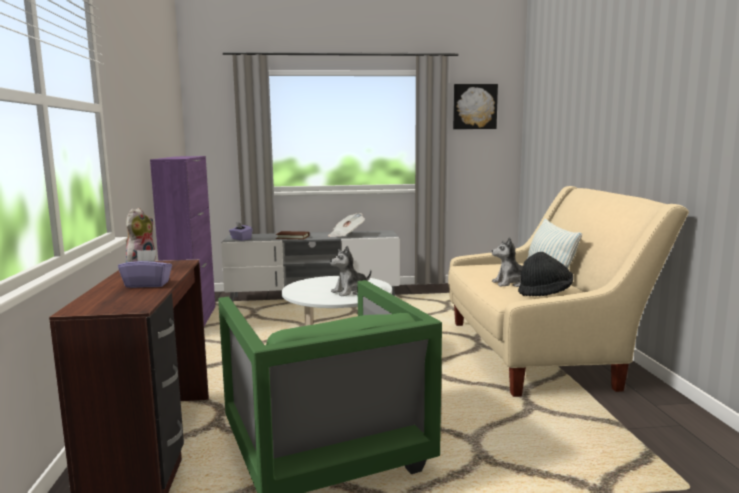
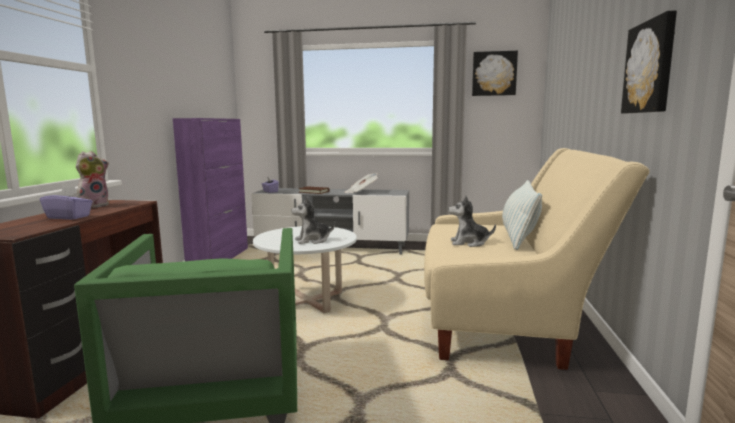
camera: 15 degrees right, 0 degrees up
black hat [518,252,573,296] -> none
none -> picture [621,10,677,113]

